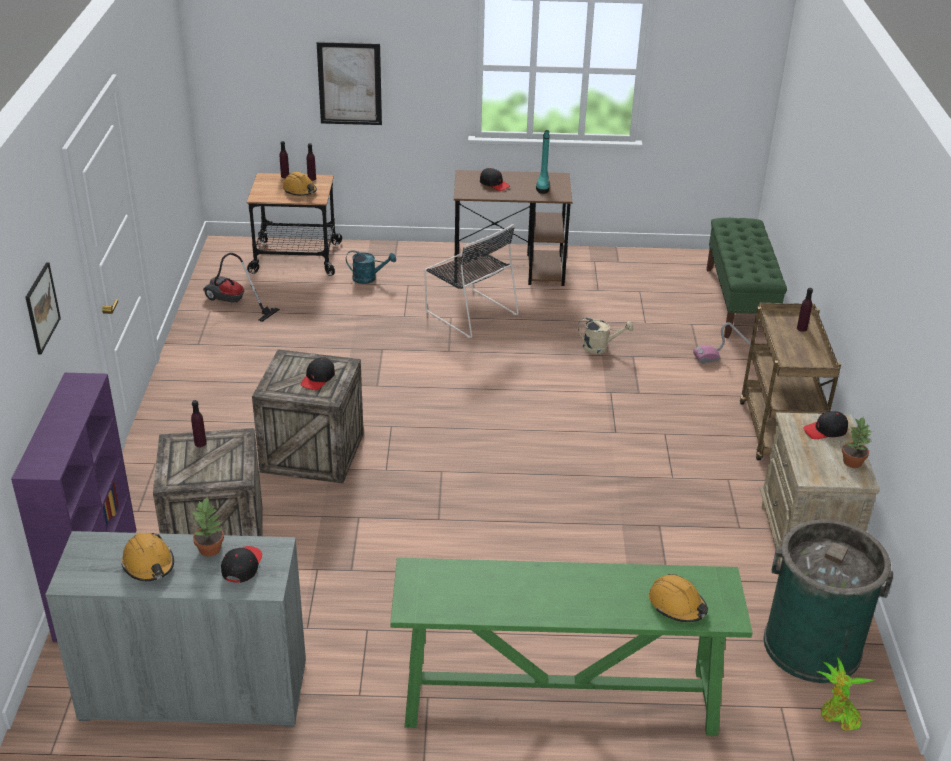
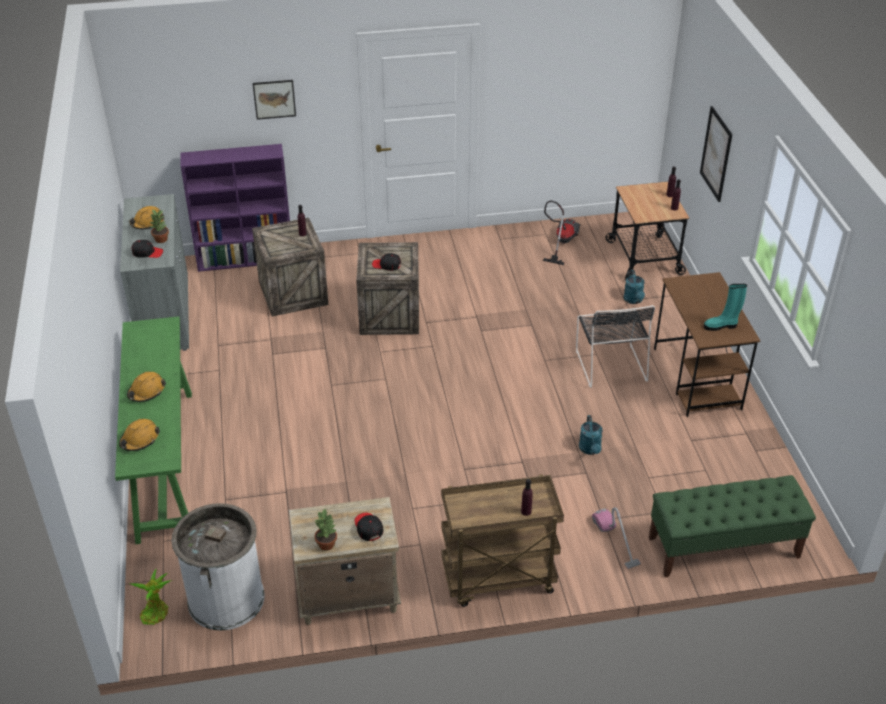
camera: 80 degrees right, 5 degrees up
orange hard hat [283,172,317,196] -> orange hard hat moved to [127,372,166,402]
black chair [424,224,519,338] -> black chair turned 45 degrees counterclockwise [576,305,655,388]
black cap [480,168,510,191] -> none
beige watering can [578,318,633,354] -> turquoise watering can [579,415,603,455]
green trash can [763,519,893,683] -> white trash can [172,503,264,631]

